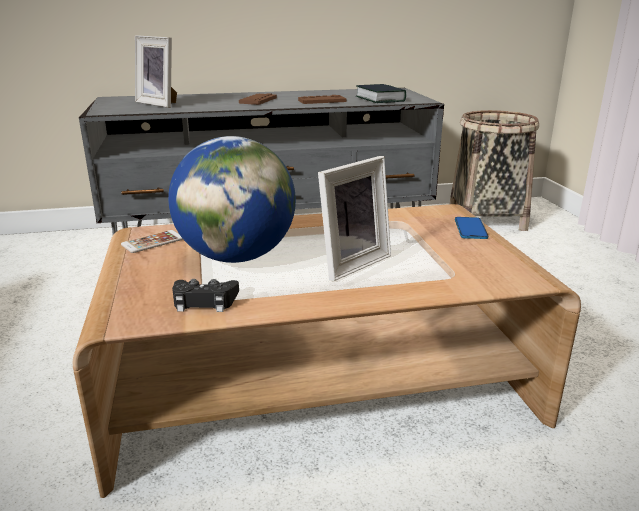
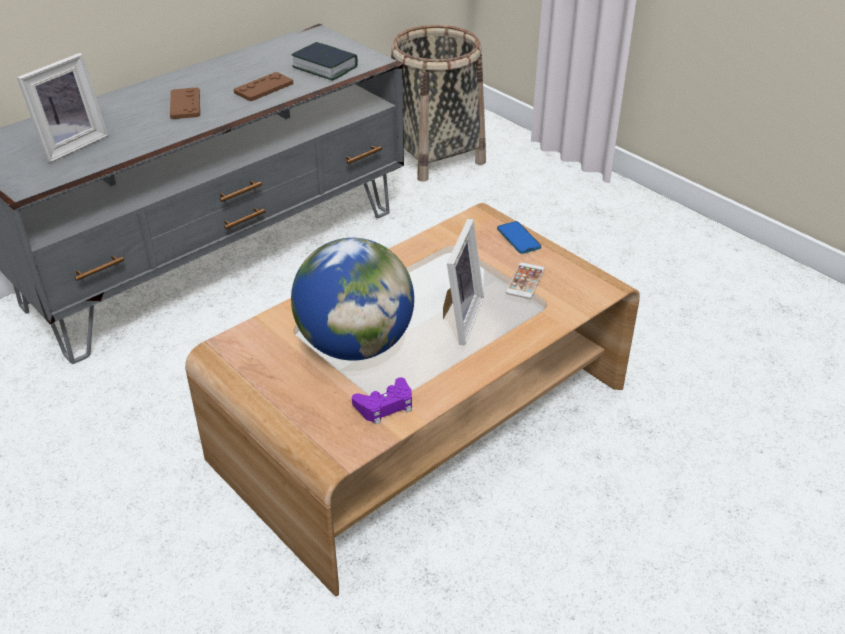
camera: 30 degrees left, 15 degrees up
phone [121,230,183,253] -> phone moved to [506,262,545,299]
picture frame [135,35,177,108] -> picture frame turned 60 degrees counterclockwise [17,53,108,162]
black game controller [172,279,239,312] -> purple game controller [352,377,412,425]

